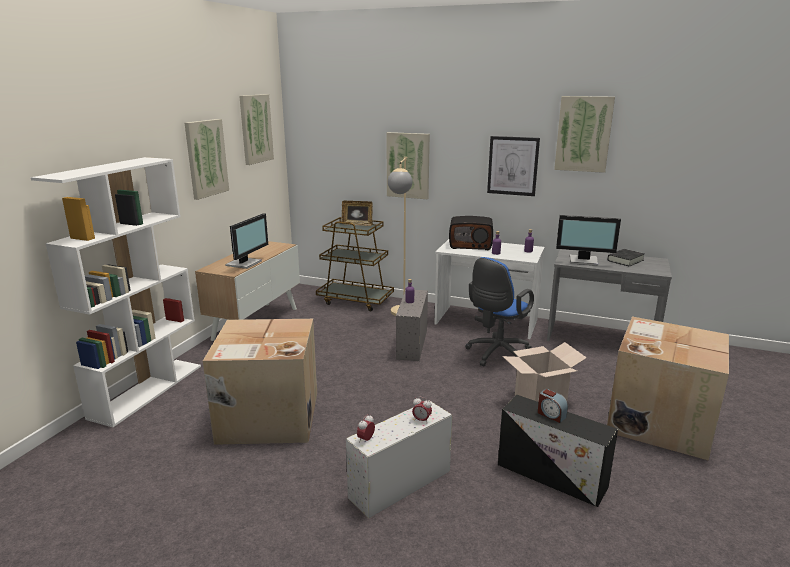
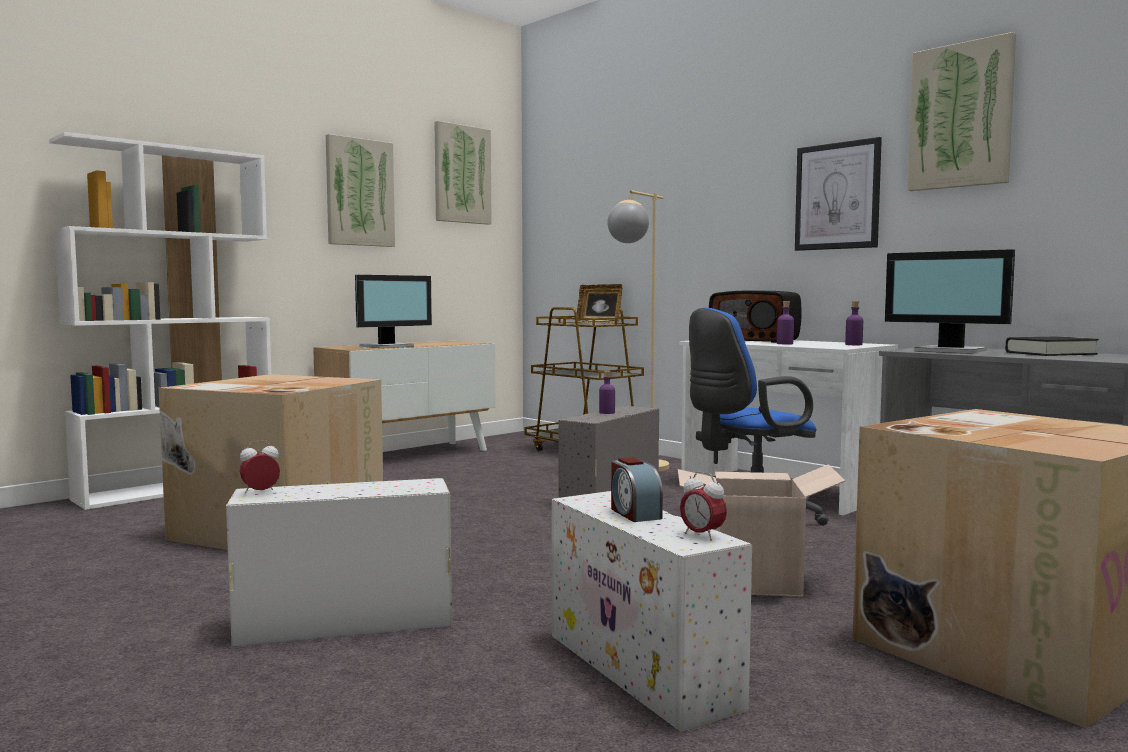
camera: 25 degrees right, 15 degrees down
picture [386,132,430,199] -> none
alarm clock [412,397,432,422] -> alarm clock moved to [680,471,727,540]
black storage box [498,395,618,507] -> white storage box [552,491,752,732]

